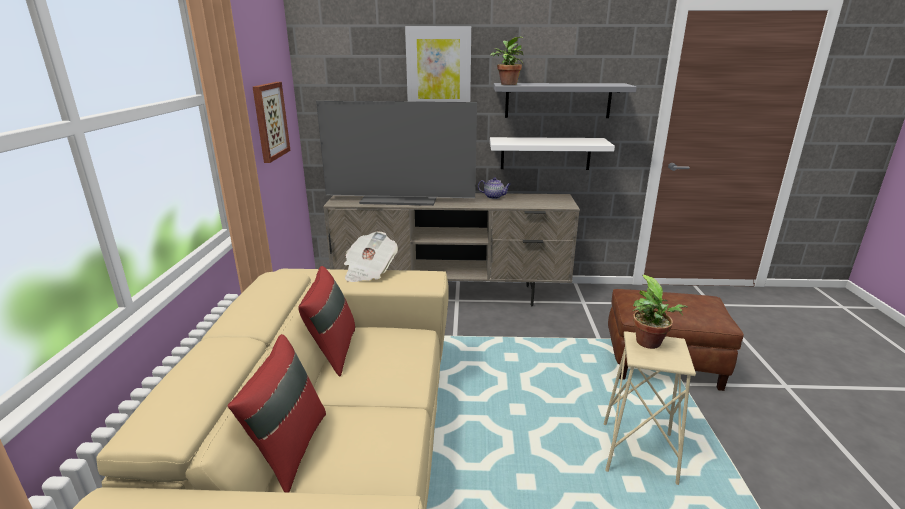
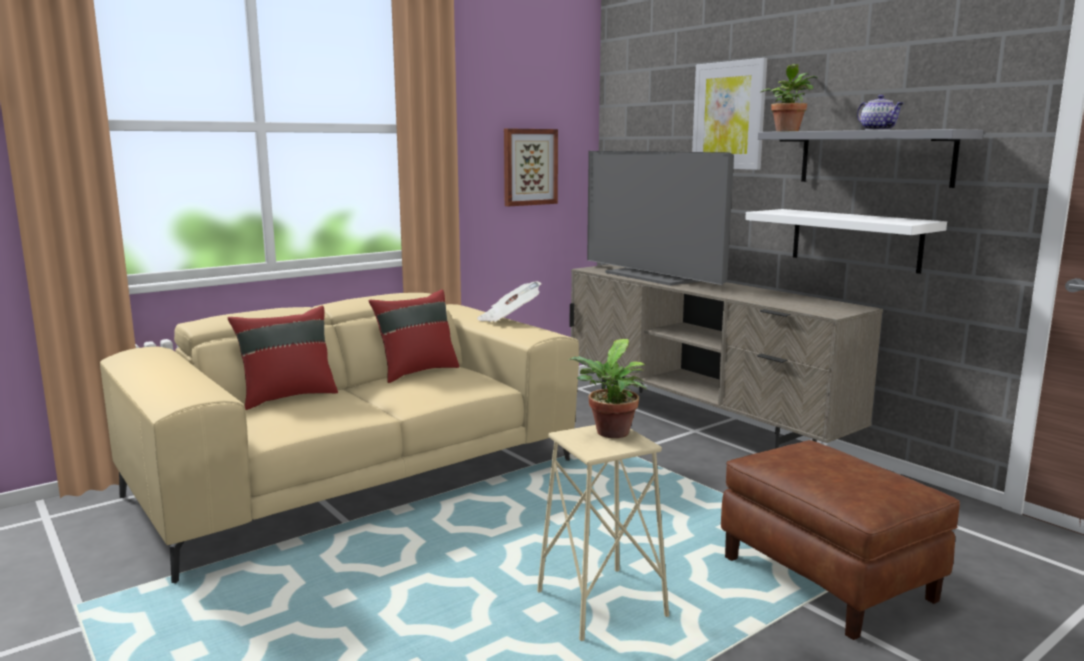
camera: 50 degrees right, 10 degrees down
teapot [478,177,511,199] -> teapot moved to [857,95,904,130]

